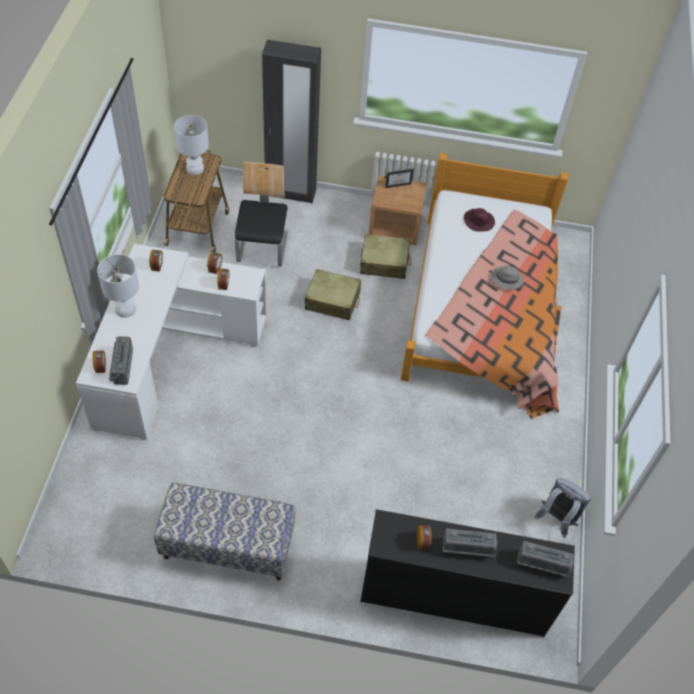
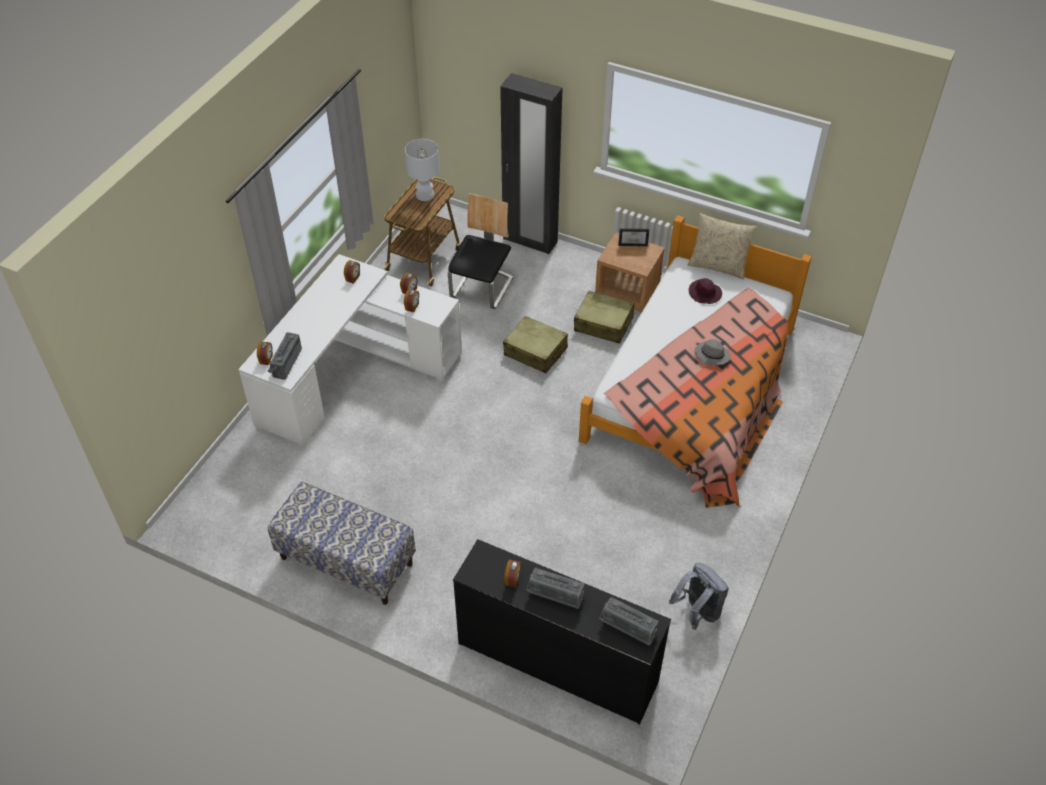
camera: 20 degrees right, 5 degrees down
white table lamp [97,254,139,318] -> none
none -> beige pillow [688,213,757,280]

